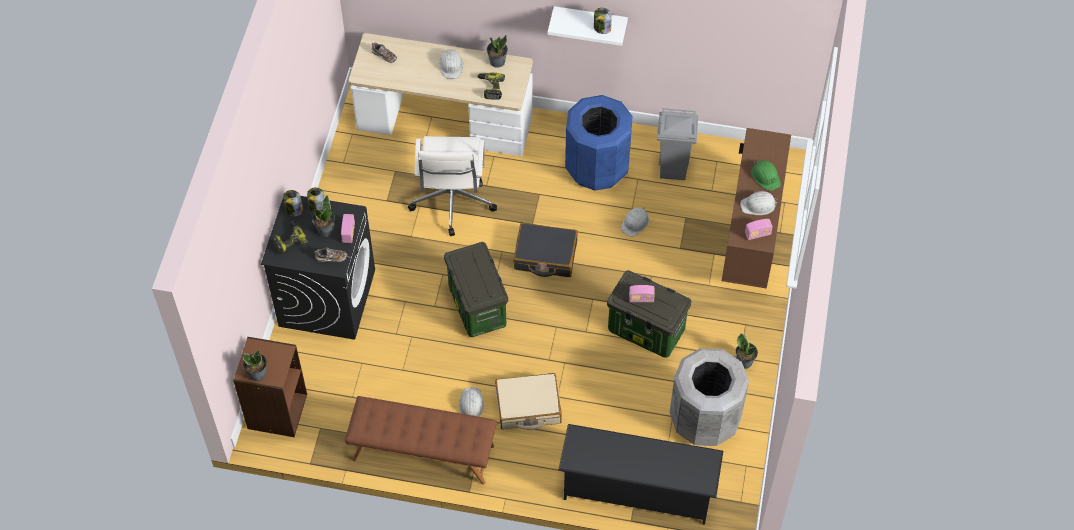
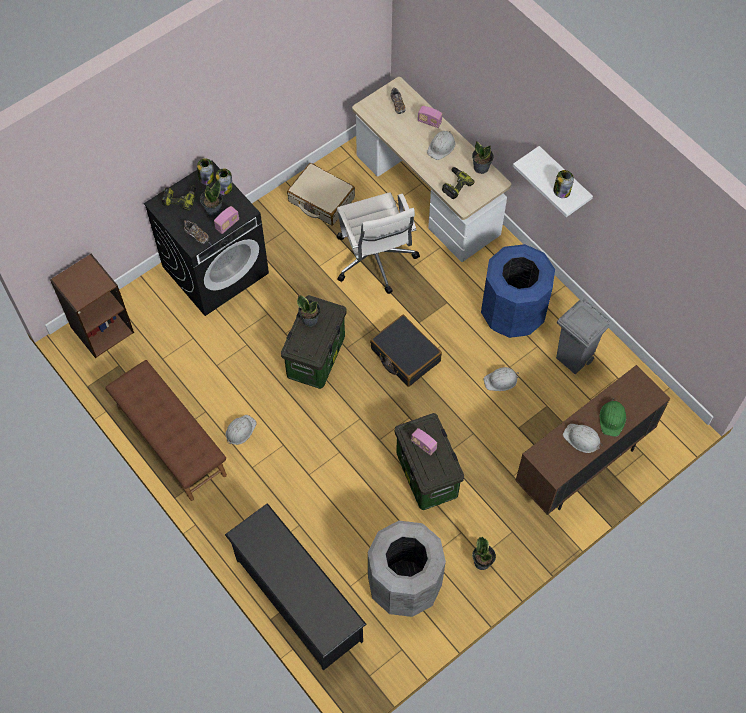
camera: 40 degrees right, 5 degrees up
potted plant [242,350,267,381] -> potted plant moved to [297,295,320,327]
white office chair [408,136,497,236] -> white office chair turned 60 degrees counterclockwise [337,192,420,294]
beige suitcase [495,373,562,430] -> beige suitcase moved to [287,163,355,226]
radio [745,219,773,240] -> radio moved to [418,106,442,128]

